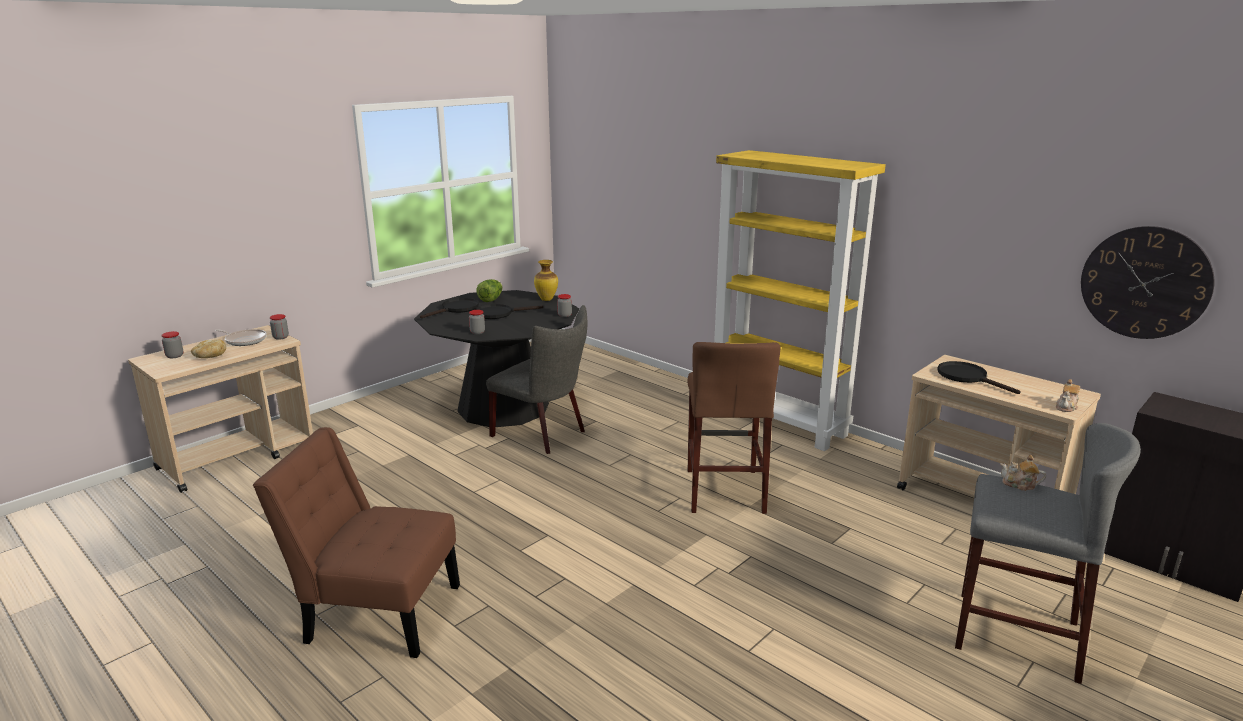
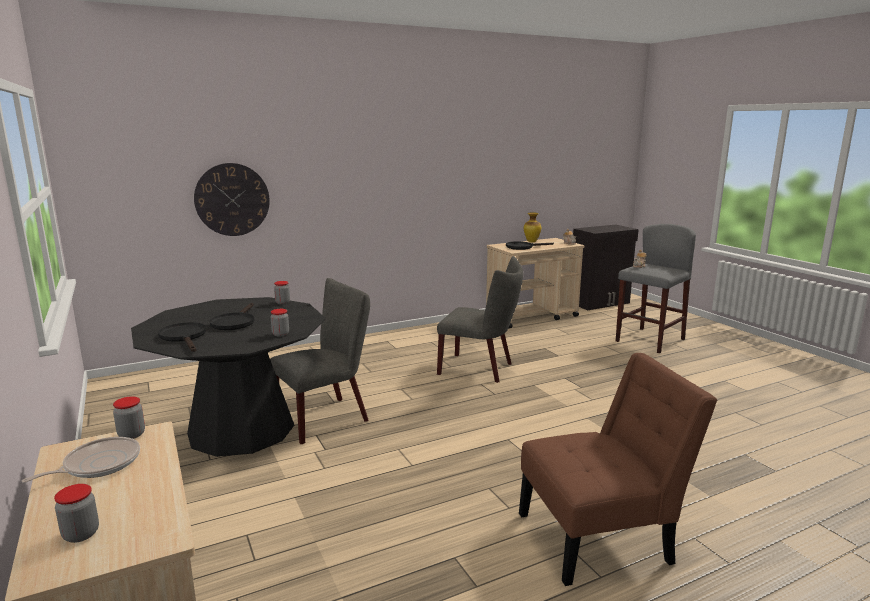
camera: 70 degrees left, 5 degrees down
bread [191,340,226,358] -> none
brown chair [253,427,460,658] -> brown chair turned 135 degrees counterclockwise [519,353,717,586]
lettuce [476,279,503,302] -> none
vase [534,260,558,301] -> vase moved to [524,213,541,242]
brown stool [687,342,781,514] -> grey chair [437,256,523,383]
yellow bookcase [714,150,886,451] -> none
wall clock [1081,226,1214,339] -> wall clock moved to [194,163,270,236]

